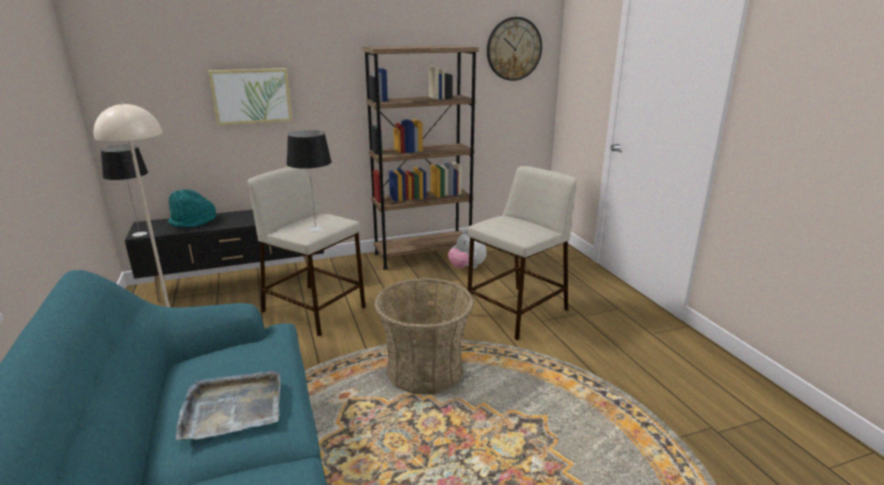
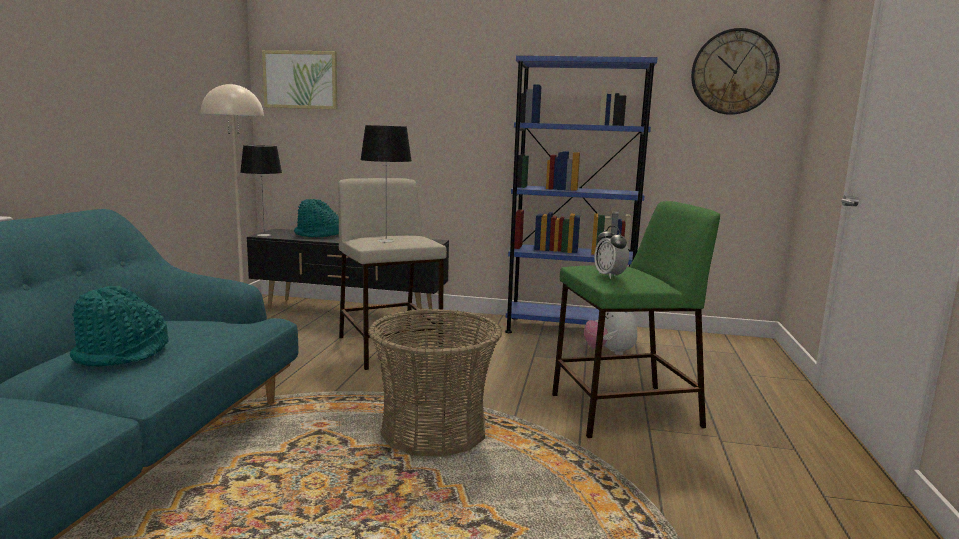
camera: 30 degrees right, 10 degrees down
grey tray [176,370,281,440] -> turquoise hat [70,286,169,366]
picture [208,68,292,125] -> picture moved to [262,50,338,110]
brown bookcase [362,45,479,270] -> blue bookcase [505,55,658,333]
beige stool [467,166,576,340] -> green stool [552,201,720,438]
none -> alarm clock [594,226,629,279]

